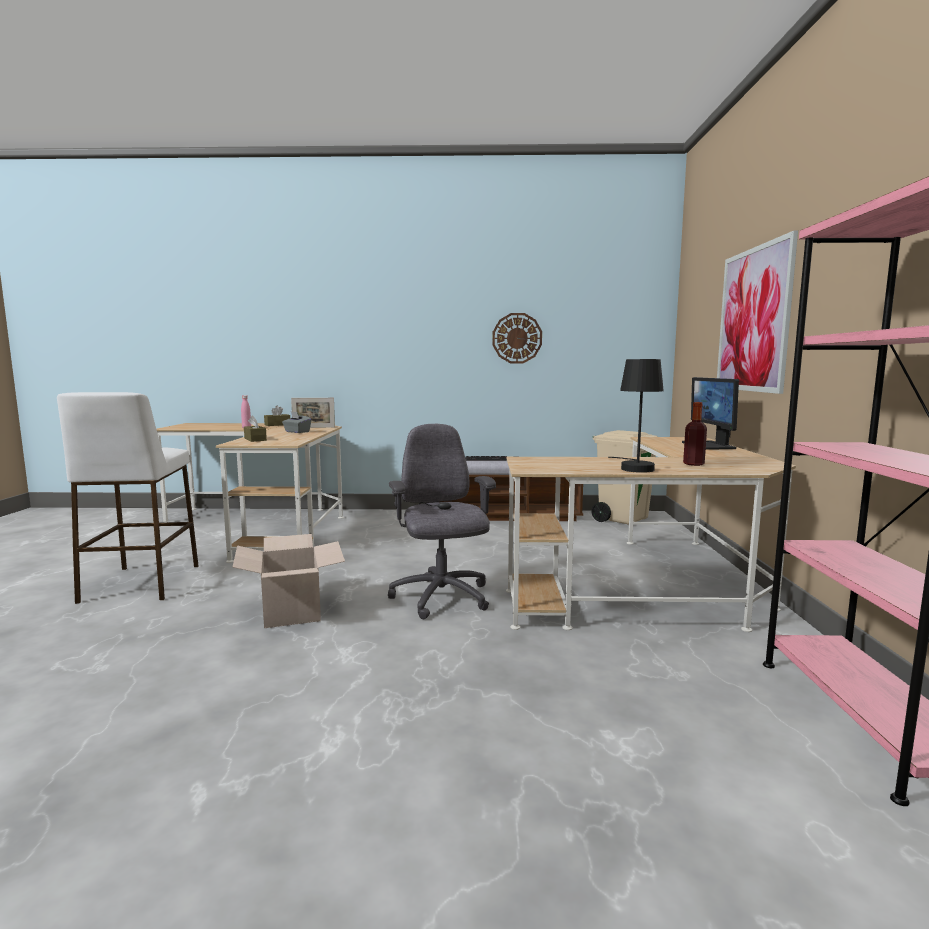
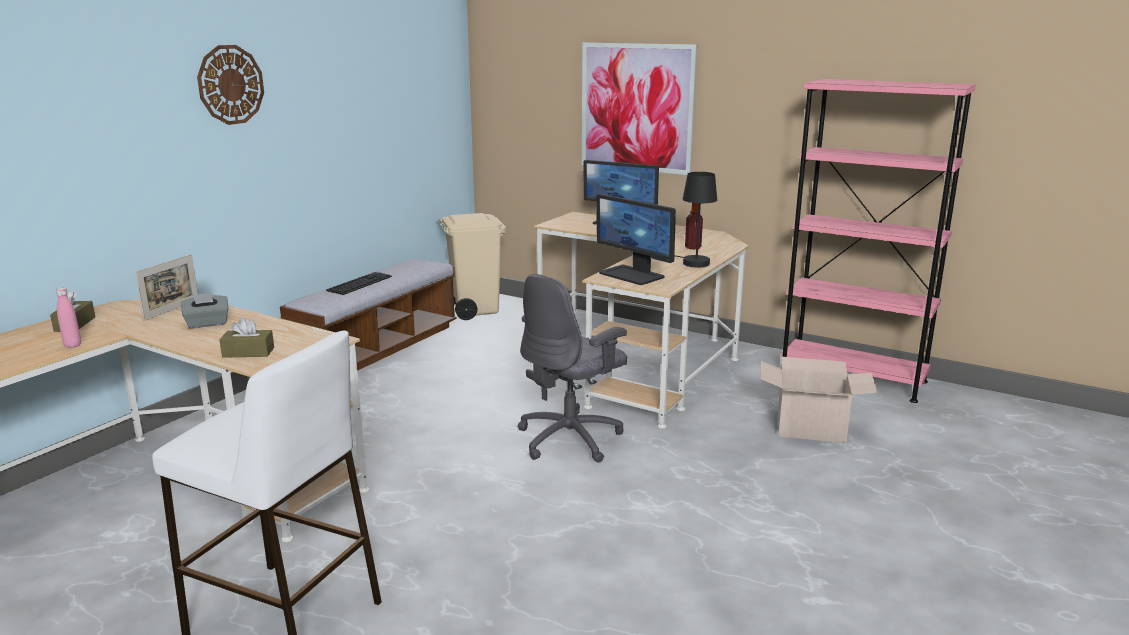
camera: 60 degrees left, 10 degrees up
cardboard box [233,534,345,628] -> cardboard box moved to [760,357,878,443]
grey office chair [388,424,496,619] -> grey office chair turned 60 degrees counterclockwise [518,274,627,463]
wall clock [493,313,542,363] -> wall clock moved to [197,45,264,125]
none -> monitor [596,194,676,285]

